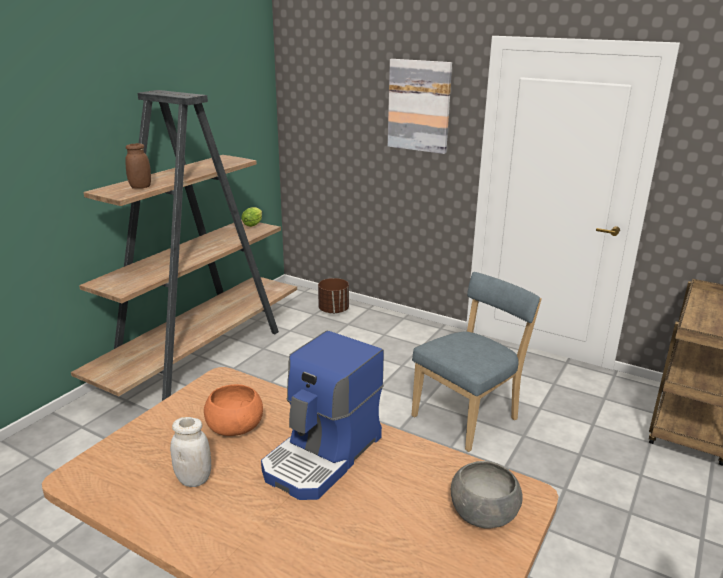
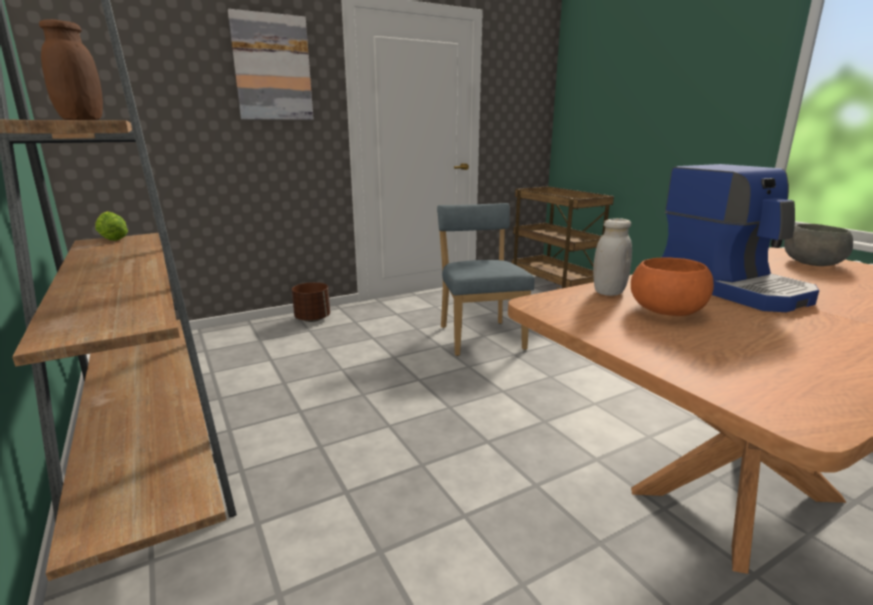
camera: 60 degrees left, 5 degrees down
white jar [170,417,211,487] -> white jar moved to [593,218,632,296]
brown planter [318,278,349,314] -> brown planter moved to [292,282,330,322]

